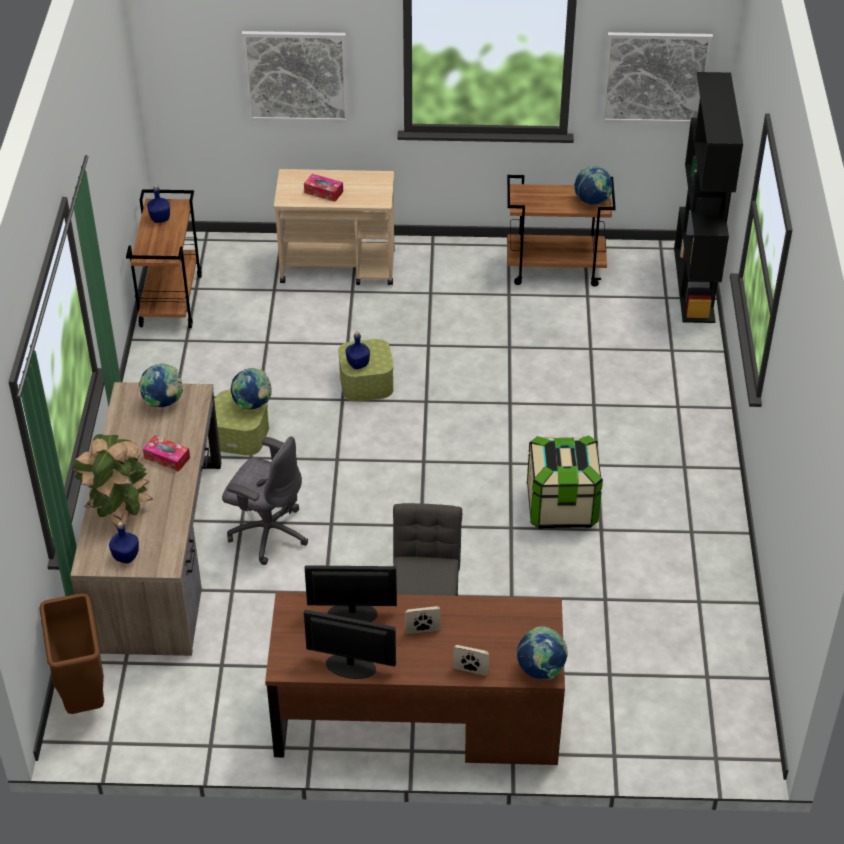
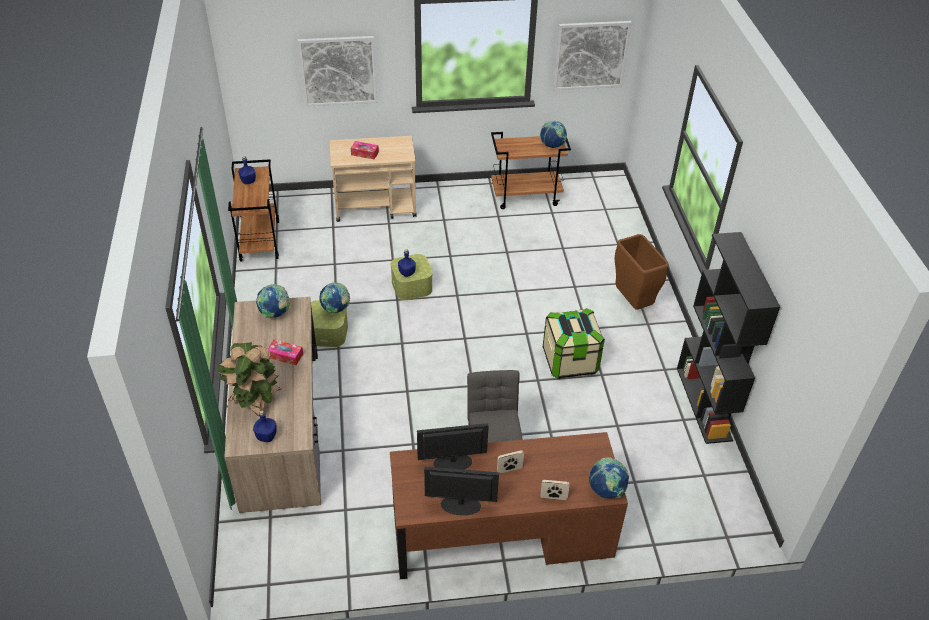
camera: 10 degrees left, 0 degrees up
brown trash can [39,593,104,714] -> brown trash can moved to [614,234,669,310]
grey office chair [222,436,308,565] -> none
black bookcase [674,72,743,323] -> black bookcase moved to [677,232,780,444]

